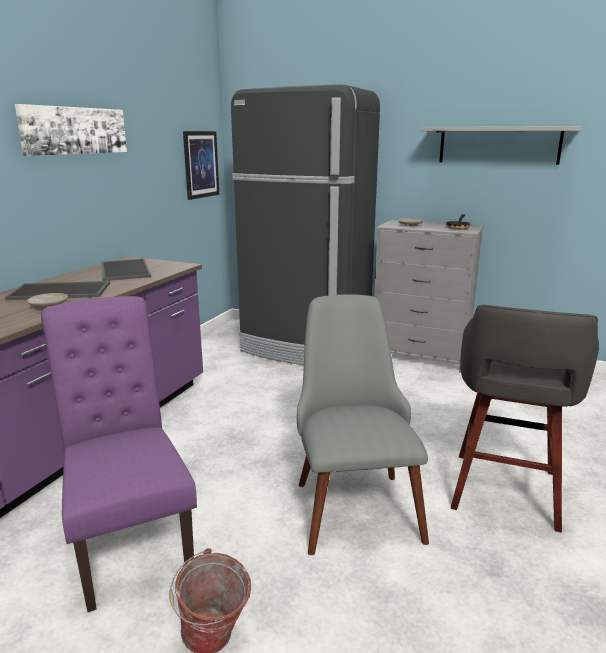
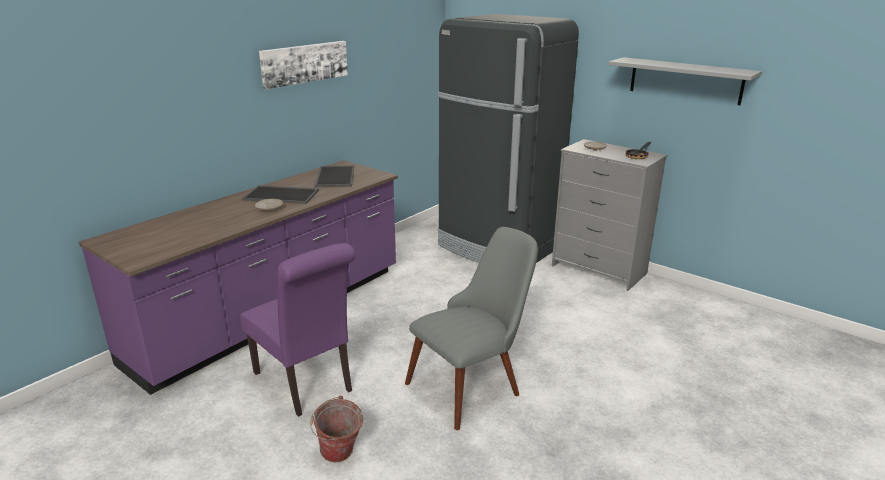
camera: 15 degrees right, 5 degrees up
purple chair [41,296,197,612] -> purple chair turned 150 degrees clockwise [240,243,356,417]
picture [183,131,219,200] -> none
grey chair [297,294,429,555] -> grey chair turned 45 degrees clockwise [405,227,538,430]
grey stool [451,305,599,532] -> none

